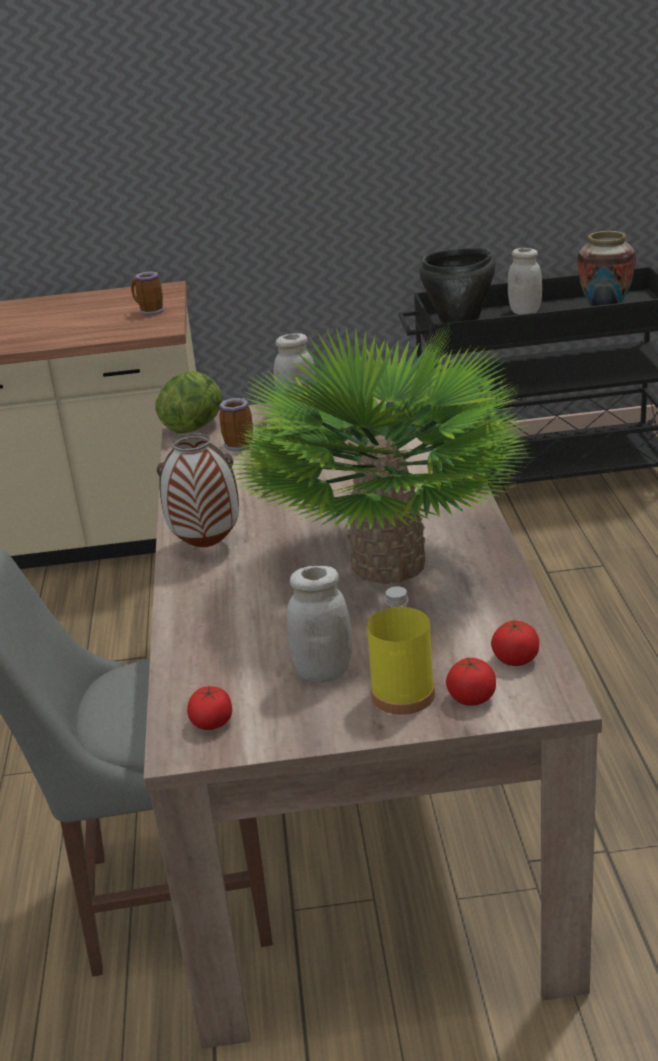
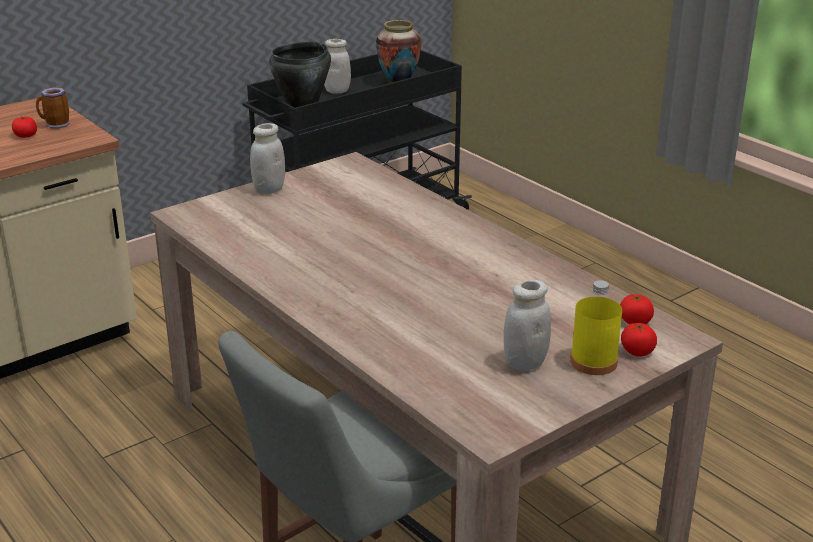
camera: 35 degrees left, 0 degrees up
lettuce [155,371,222,434] -> none
vase [157,433,239,547] -> none
tomato [187,686,232,730] -> tomato moved to [12,117,37,138]
mug [219,398,253,451] -> none
potted plant [227,322,534,584] -> none

